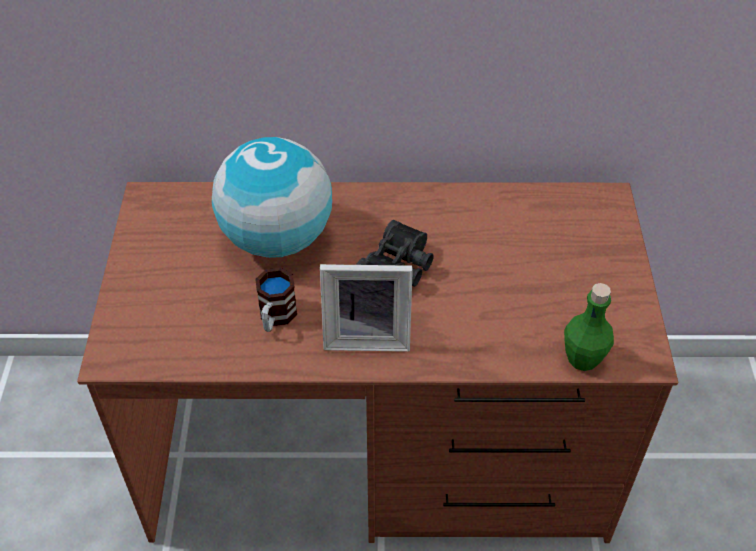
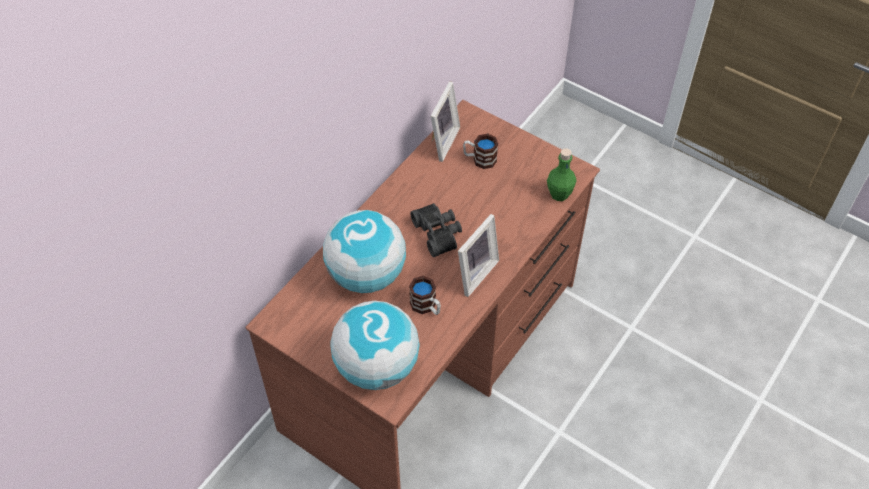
camera: 55 degrees left, 5 degrees up
none -> globe [330,301,420,390]
none -> picture frame [431,81,460,162]
none -> mug [463,134,498,169]

